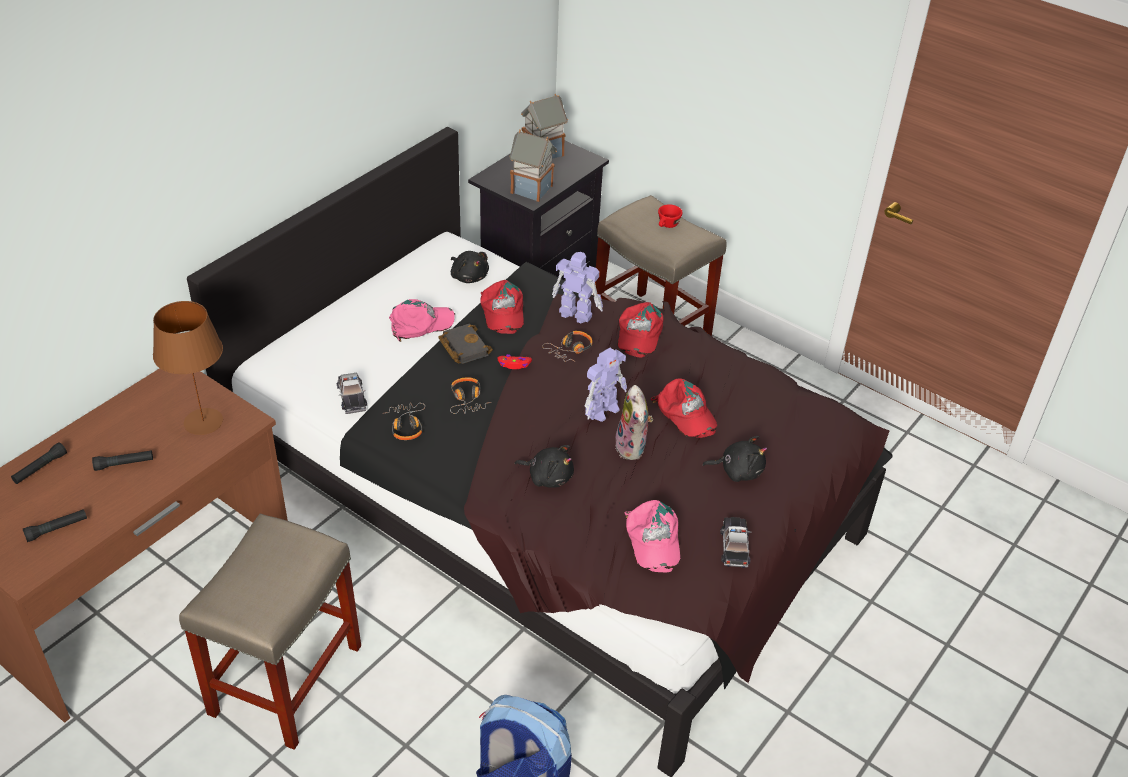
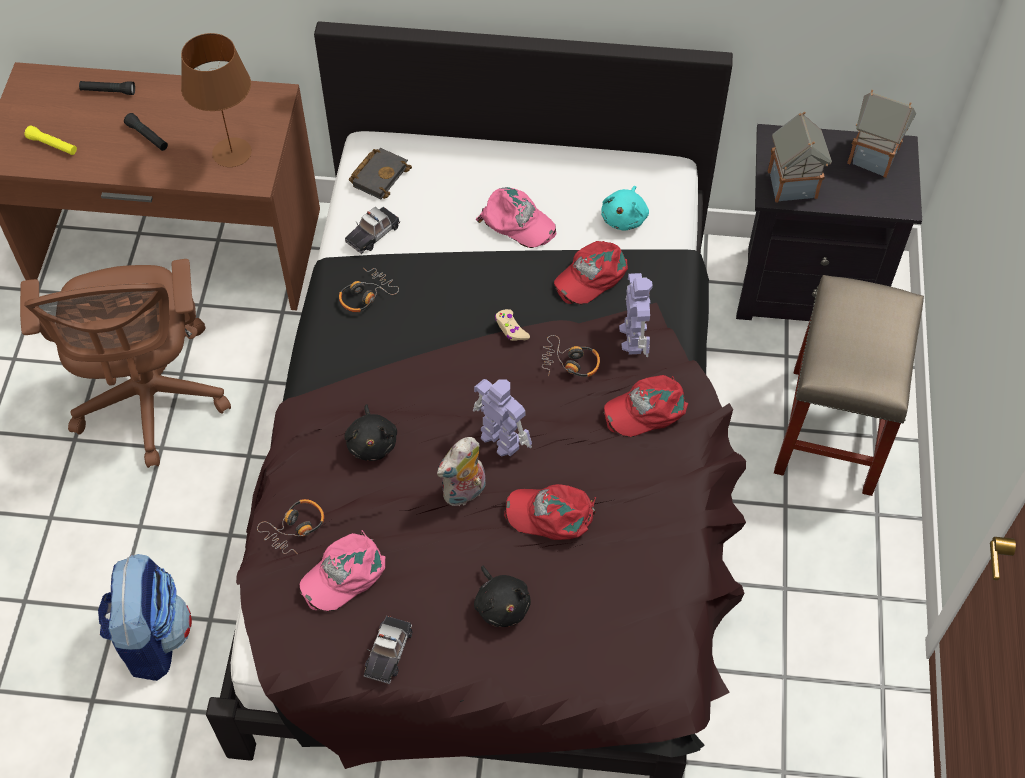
camera: 60 degrees right, 15 degrees up
black flashlight [23,509,87,542] -> yellow flashlight [25,125,77,155]
beige stool [179,513,361,750] -> brown office chair [20,259,231,468]
black book [438,324,493,364] -> black book moved to [349,148,412,199]
headphones [450,377,492,414] -> headphones moved to [257,499,324,554]
black plush toy [451,251,489,283] -> turquoise plush toy [601,186,649,231]
red game controller [498,354,532,369] -> beige game controller [495,309,530,341]
toy robot [585,348,627,422] -> toy robot turned 150 degrees counterclockwise [473,379,532,457]
red cap [651,378,717,438] -> red cap turned 75 degrees clockwise [504,484,596,540]
red cup [658,204,683,228] -> none
toy car [720,517,752,568] -> toy car turned 135 degrees clockwise [364,616,413,684]

